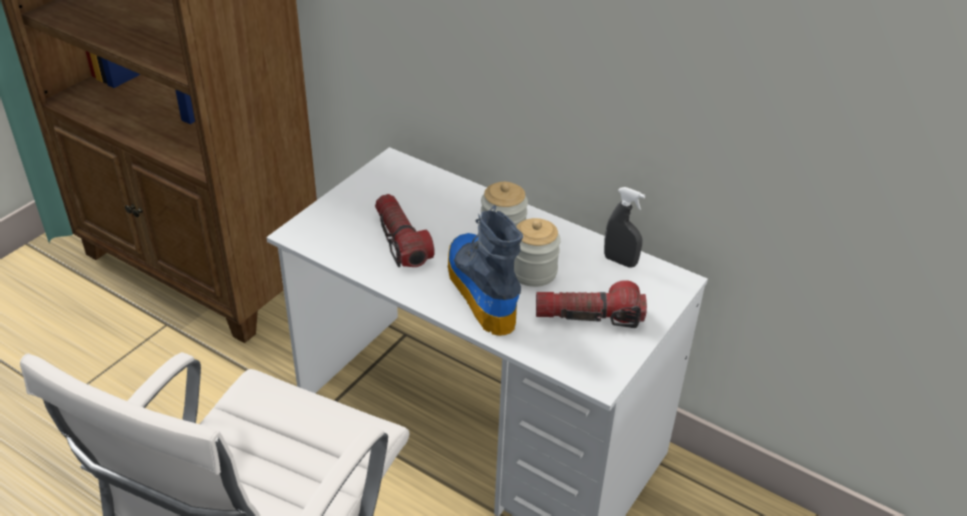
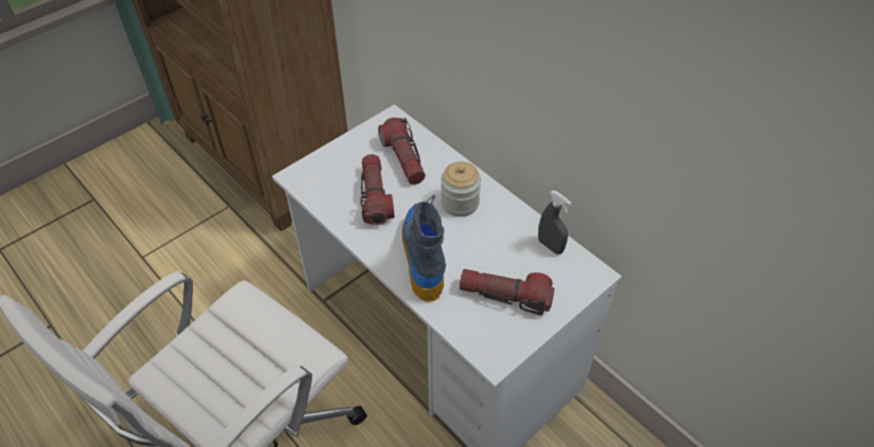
camera: 15 degrees right, 10 degrees up
jar [514,218,561,287] -> none
none -> flashlight [378,117,426,185]

